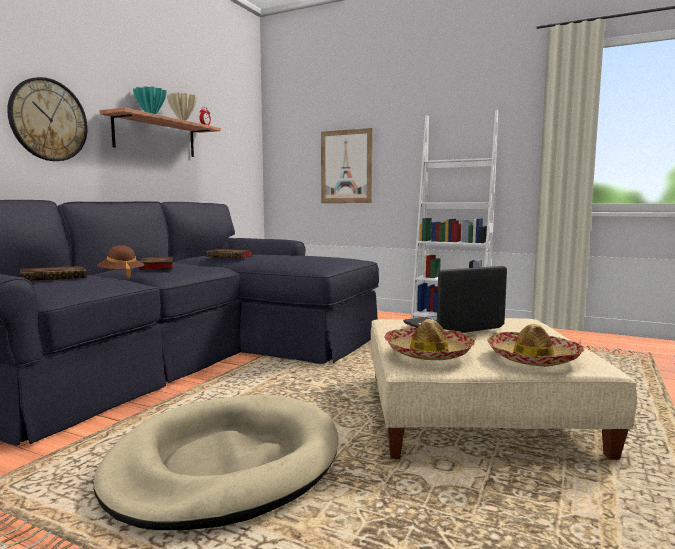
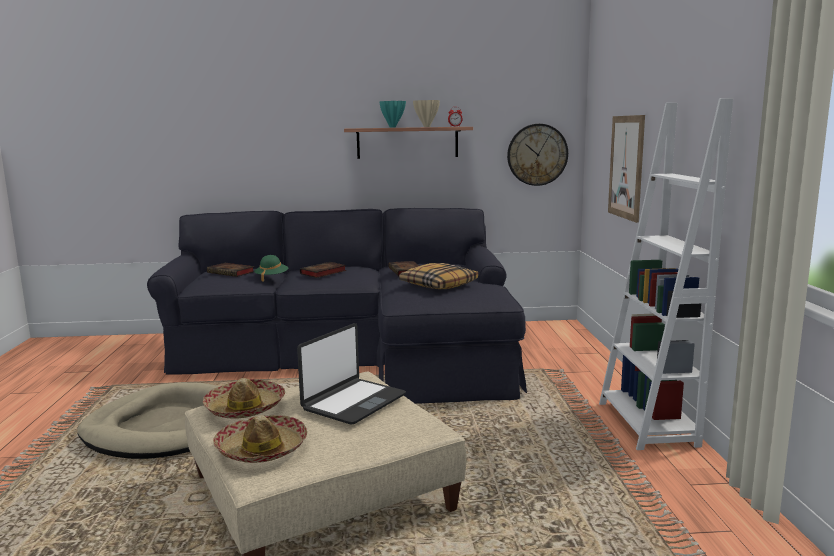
camera: 60 degrees right, 5 degrees up
wall clock [7,77,88,161] -> wall clock moved to [507,124,568,186]
brown hat [97,245,144,278] -> green hat [254,255,289,282]
laptop [403,266,507,333] -> laptop turned 90 degrees clockwise [297,323,406,424]
none -> pillow [399,263,478,289]

